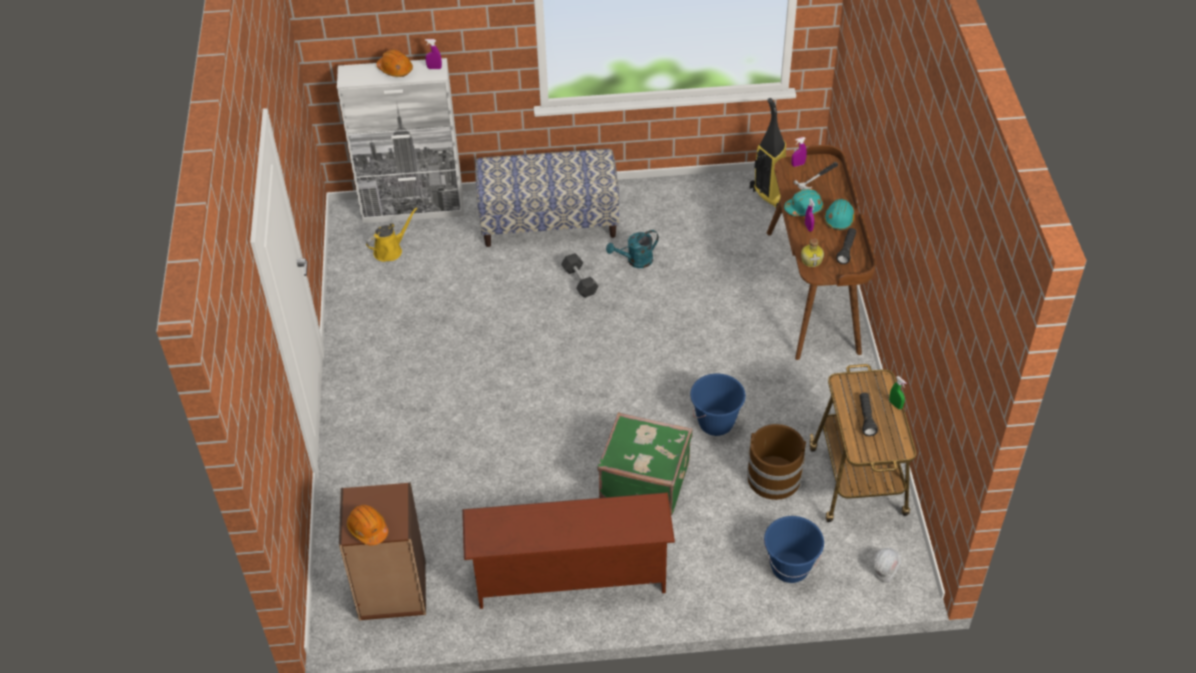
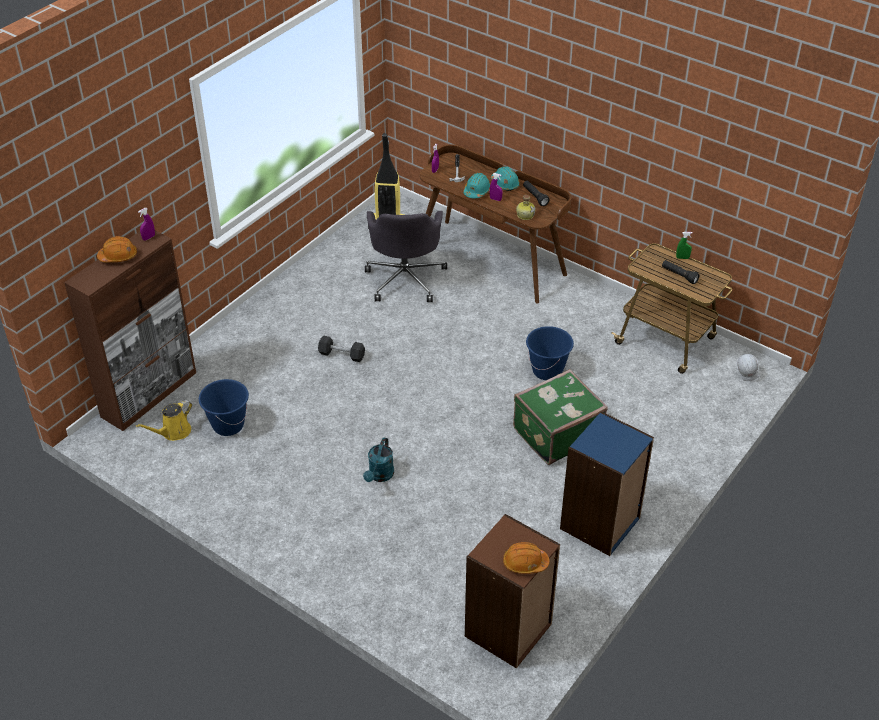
camera: 50 degrees left, 5 degrees down
white cabinet [337,58,464,223] -> brown cabinet [64,231,196,431]
yellow watering can [366,207,418,262] -> yellow watering can turned 135 degrees counterclockwise [136,400,192,441]
brown shoe rack [462,492,675,609] -> blue bookcase [560,411,654,556]
bench [475,149,619,247] -> none
turquoise watering can [606,230,659,268] -> turquoise watering can moved to [363,438,394,482]
brown bucket [747,424,806,500] -> none
blue bucket [764,516,824,583] -> blue bucket moved to [199,379,249,436]
none -> grey office chair [365,211,447,302]

